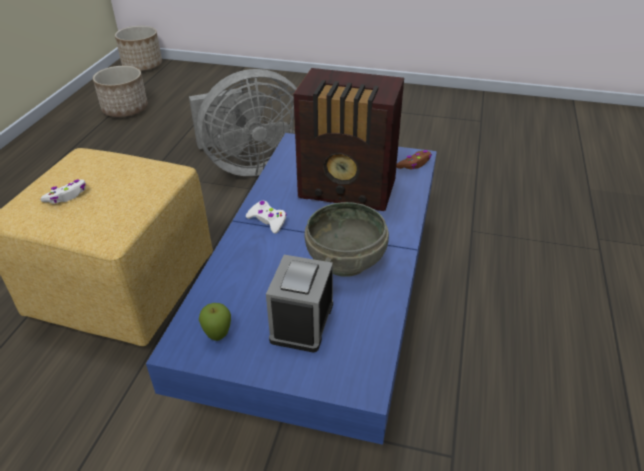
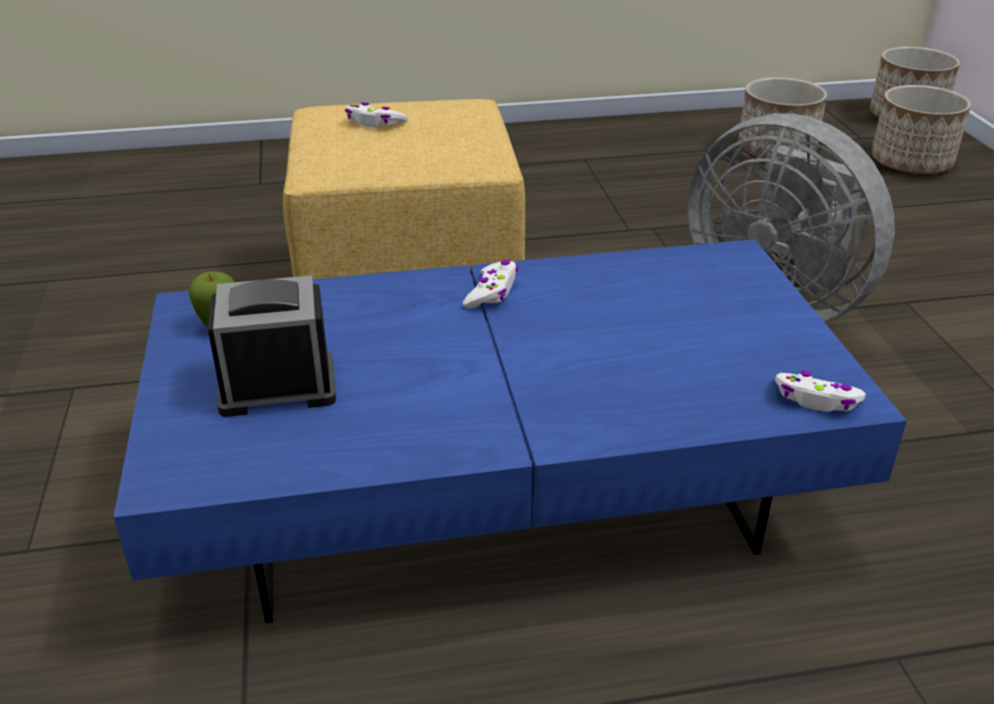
camera: 65 degrees right, 5 degrees down
radio [294,68,404,211] -> none
grey bowl [305,202,389,277] -> none
brown game controller [396,150,432,169] -> white game controller [775,370,866,412]
none -> planter [872,85,971,174]

